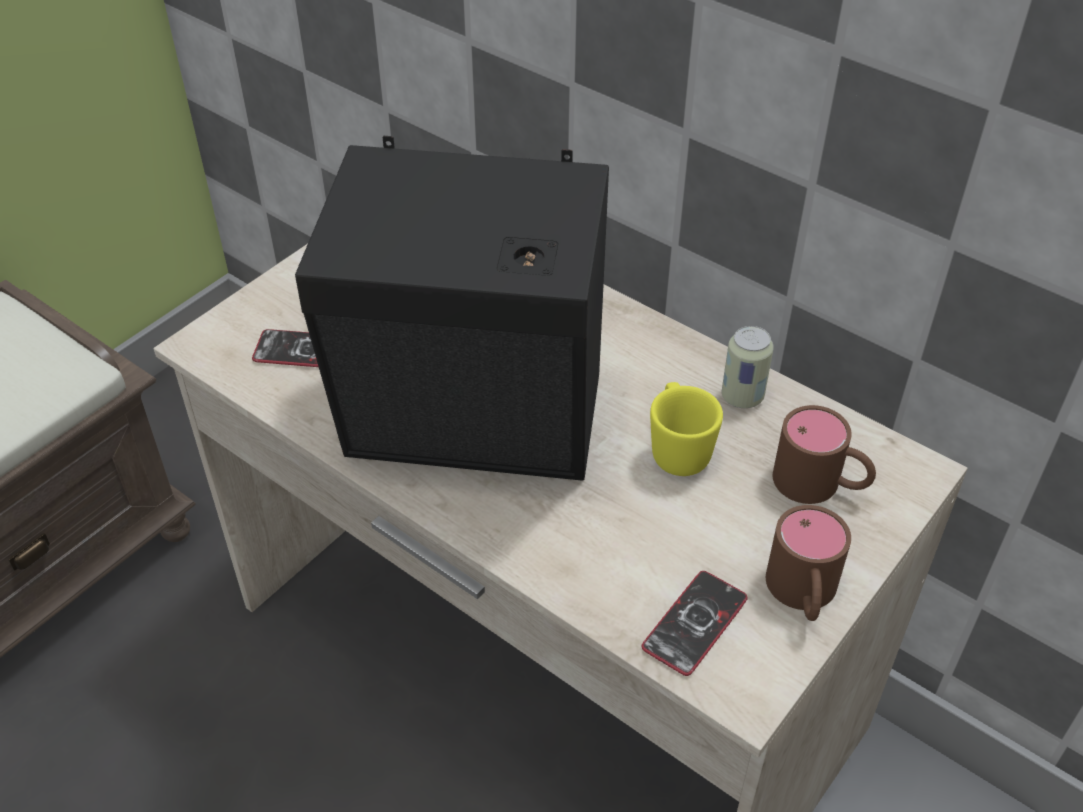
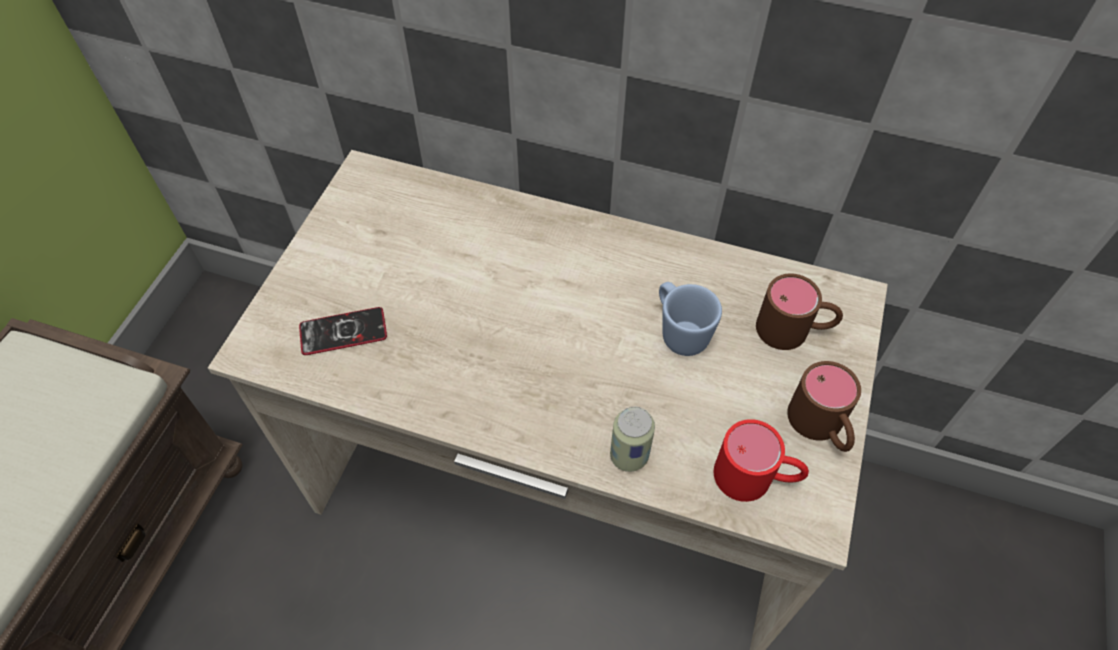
camera: 20 degrees left, 10 degrees up
black speaker [295,136,609,481] -> none
phone [642,571,748,676] -> red mug [714,419,809,502]
yellow mug [650,382,723,476] -> blue mug [659,282,722,356]
can [722,326,774,408] -> can moved to [610,407,655,472]

